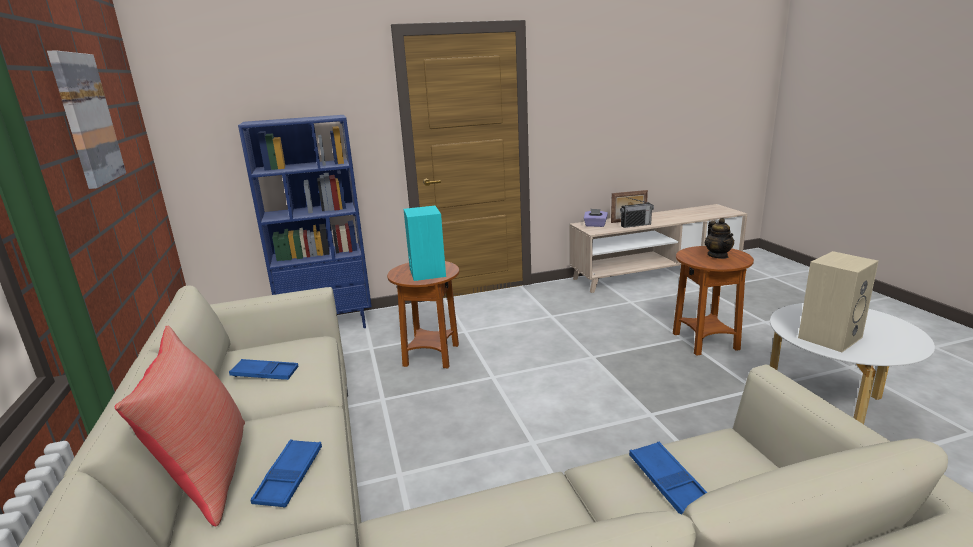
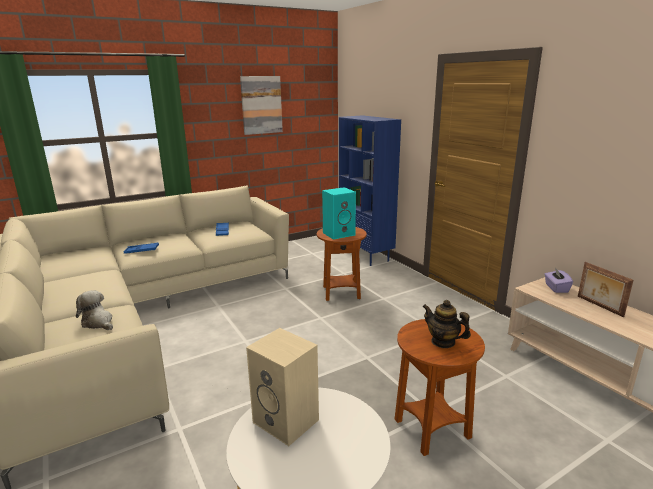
camera: 75 degrees right, 0 degrees up
red pillow [115,326,245,526] -> none
radio [620,197,654,228] -> none
blue tray [629,442,708,514] -> plush toy [76,290,113,330]
teapot [705,218,734,259] -> teapot turned 60 degrees clockwise [422,300,471,348]

